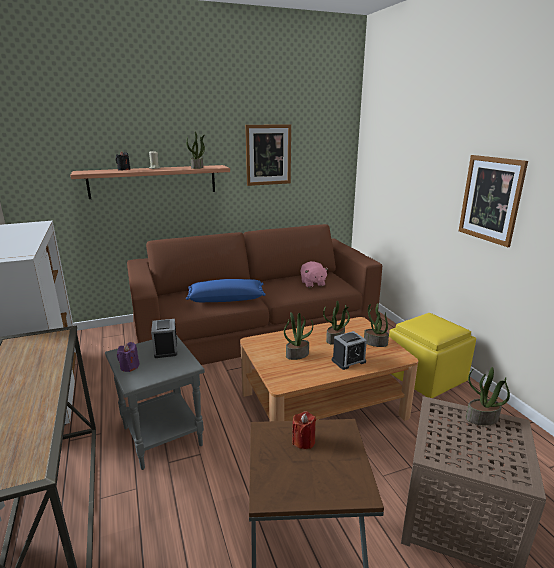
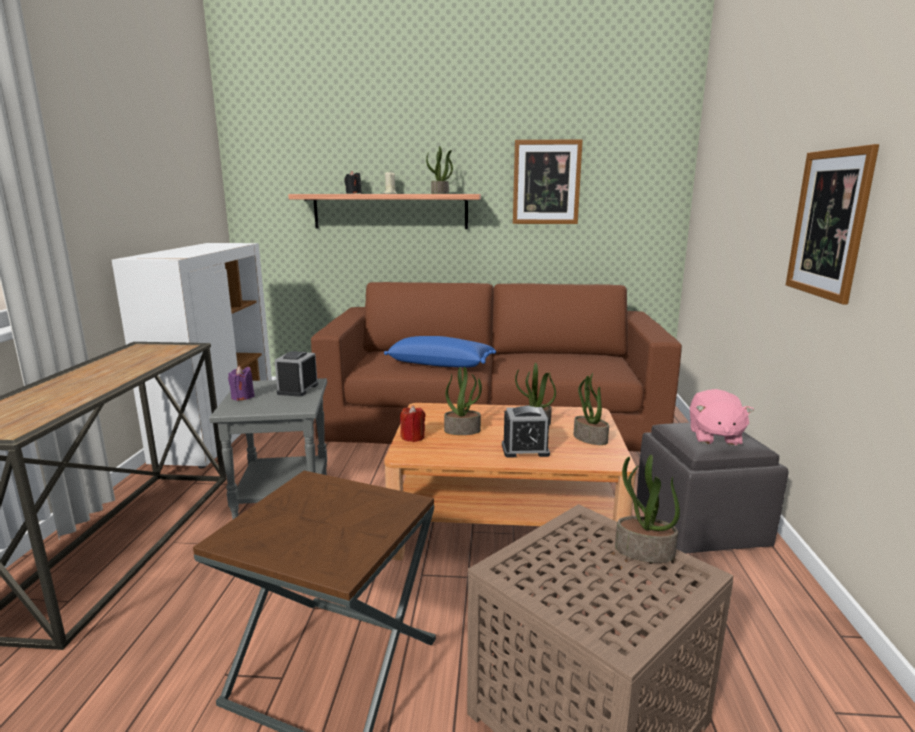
camera: 25 degrees right, 5 degrees down
red candle [292,411,316,449] -> red candle moved to [400,405,426,442]
pink plush toy [300,261,328,288] -> pink plush toy moved to [690,389,754,446]
yellow ottoman [389,313,476,398] -> grey ottoman [637,423,788,554]

